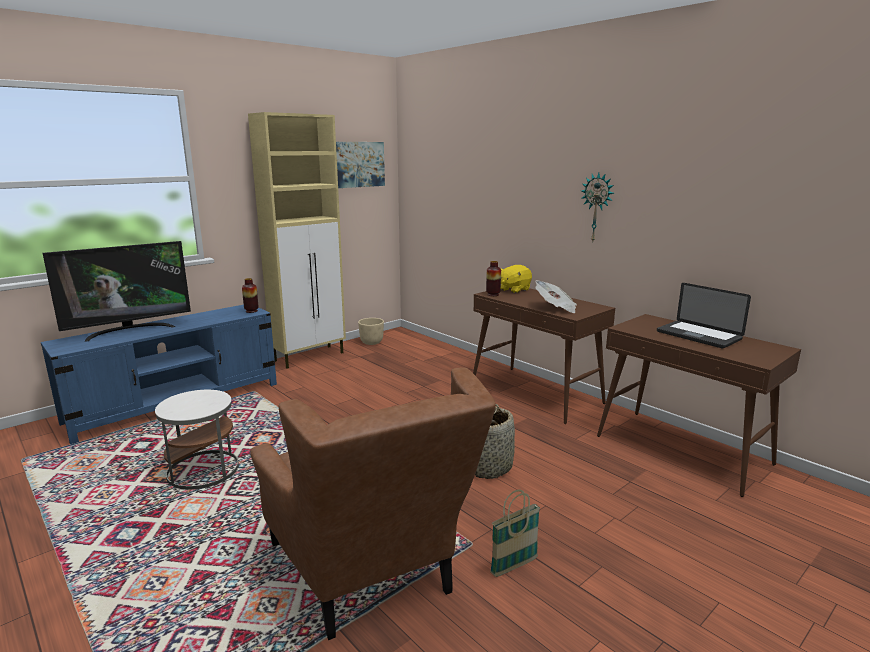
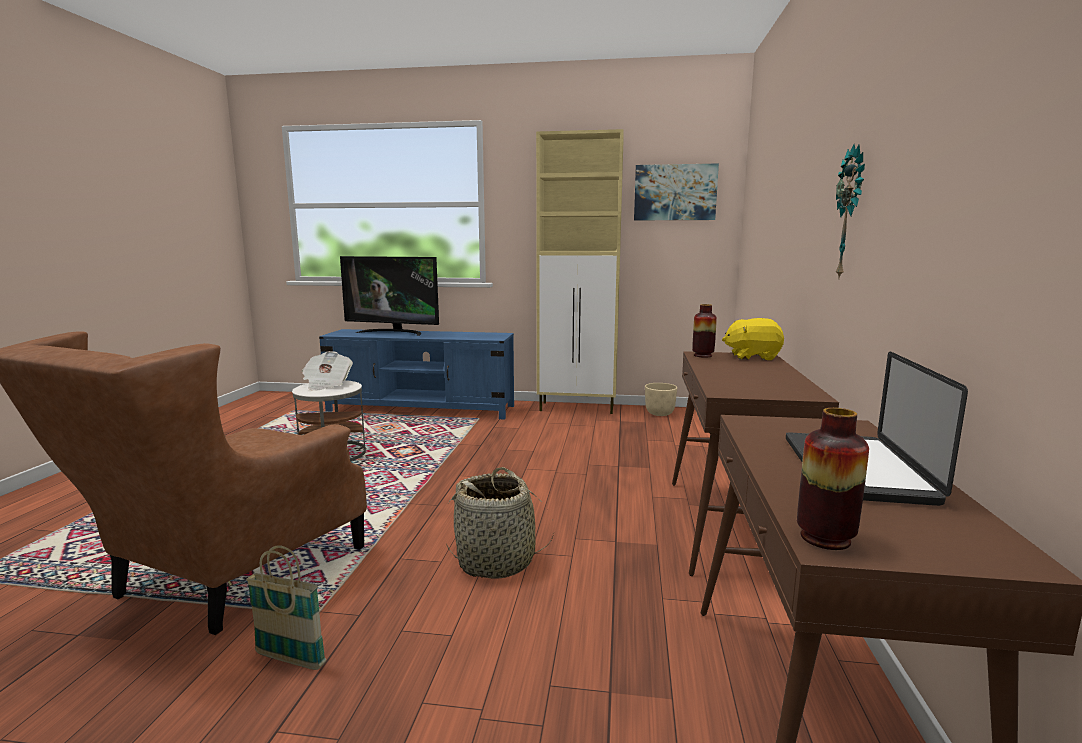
camera: 50 degrees right, 5 degrees down
vase [242,278,259,313] -> vase moved to [797,408,869,550]
newspaper [535,280,577,313] -> newspaper moved to [302,351,353,391]

